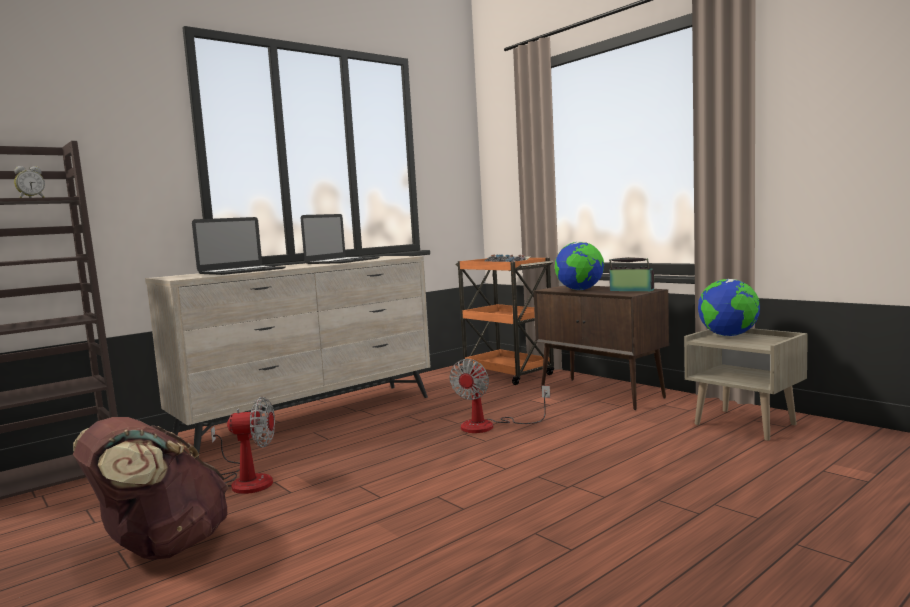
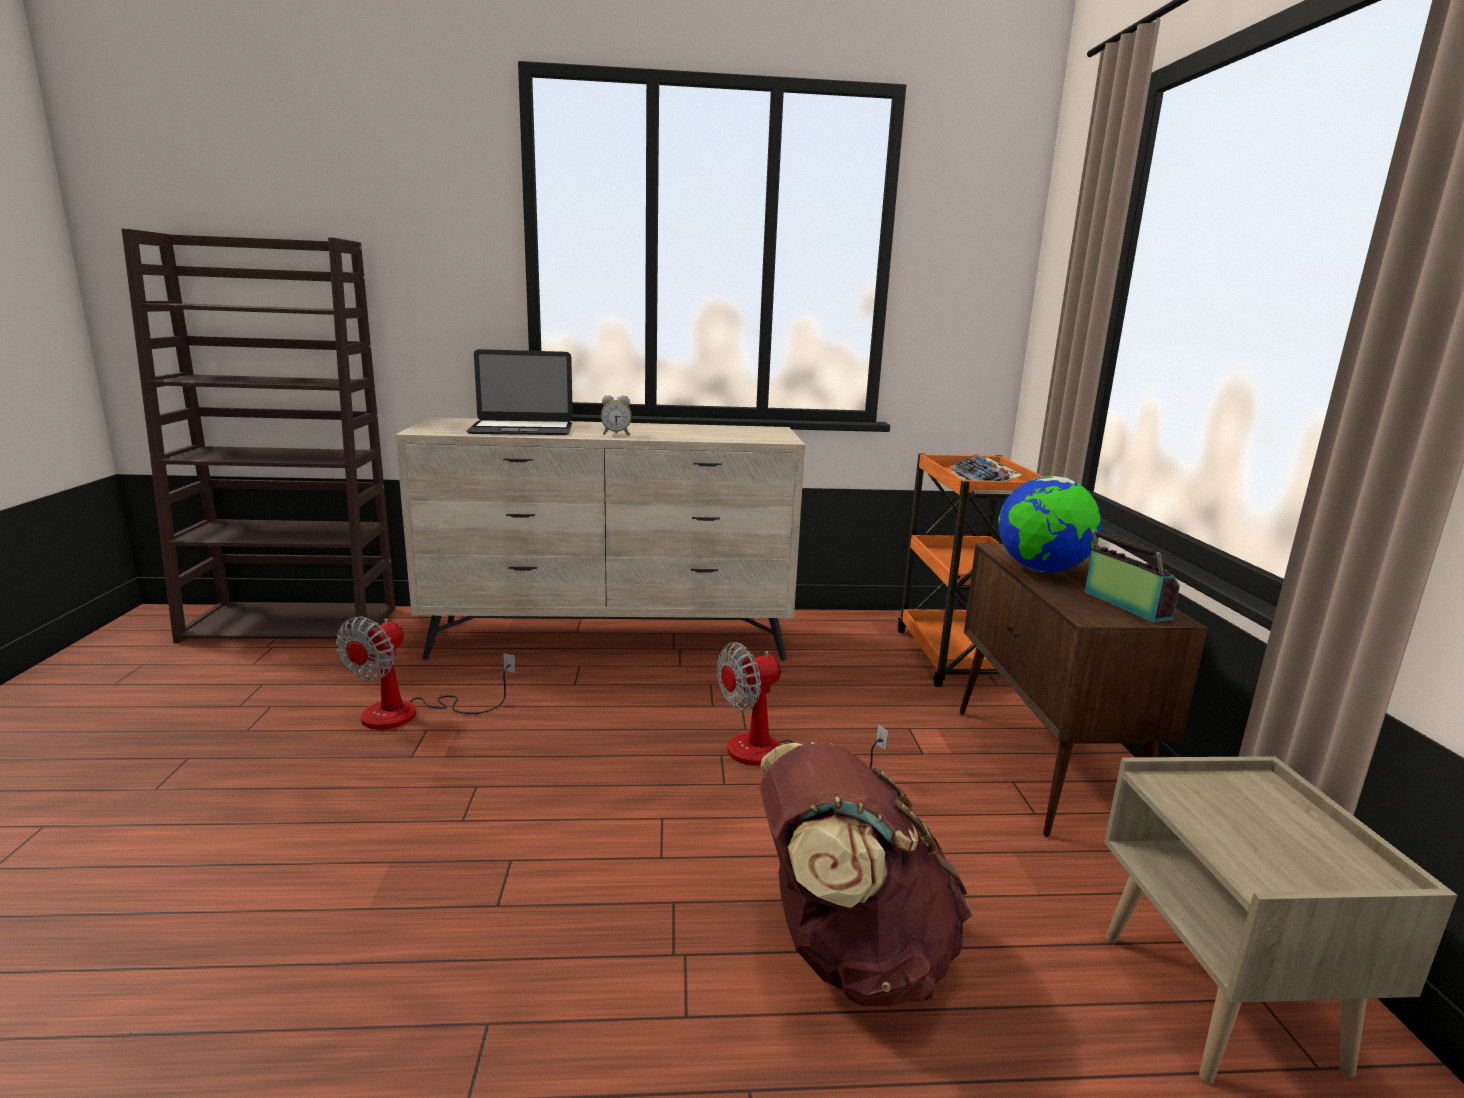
camera: 35 degrees right, 10 degrees up
alarm clock [14,166,45,198] -> alarm clock moved to [601,395,631,435]
brown backpack [73,417,229,560] -> brown backpack moved to [758,742,972,1007]
fan [211,397,275,494] -> fan turned 75 degrees clockwise [336,616,515,729]
laptop [301,214,379,264] -> none
globe [698,279,760,337] -> none

